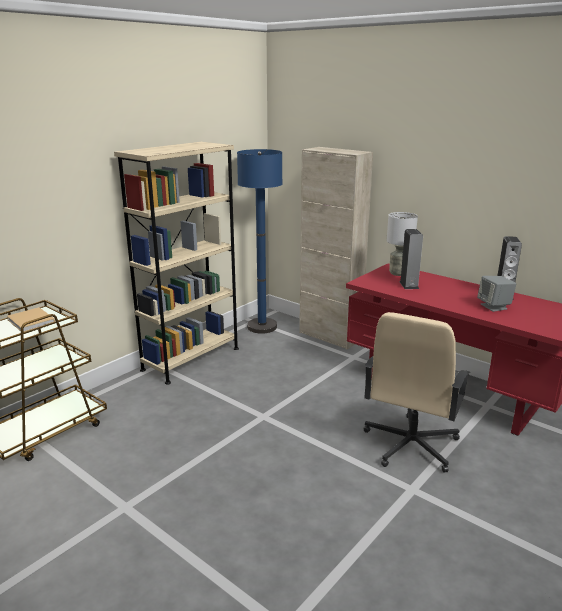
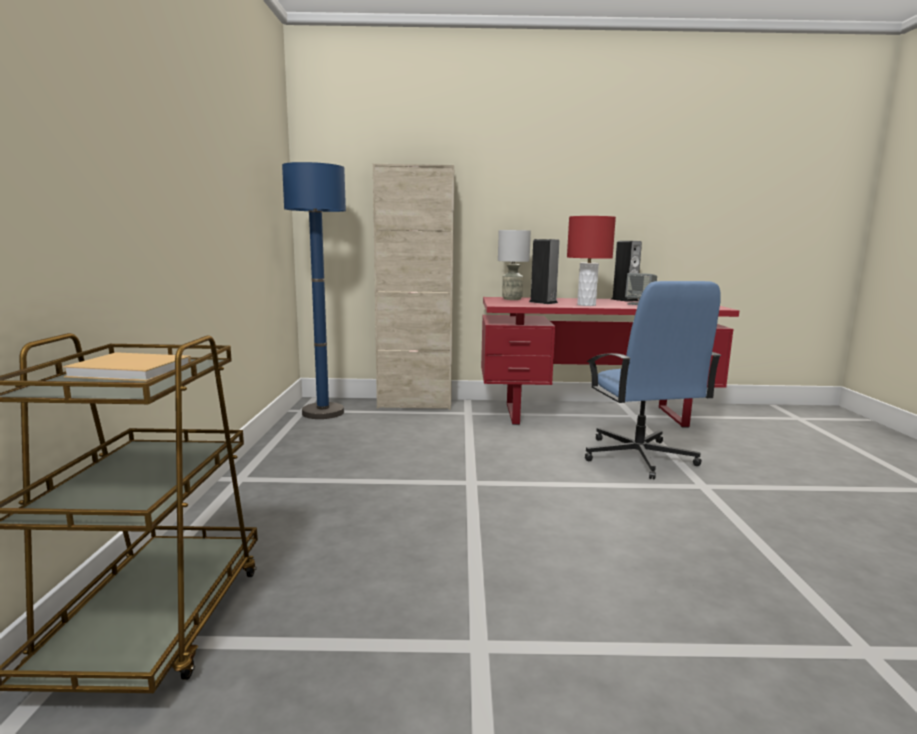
camera: 40 degrees left, 10 degrees down
beige bookcase [114,142,239,385] -> none
beige office chair [364,312,471,473] -> blue office chair [585,281,722,480]
none -> red table lamp [567,216,616,306]

